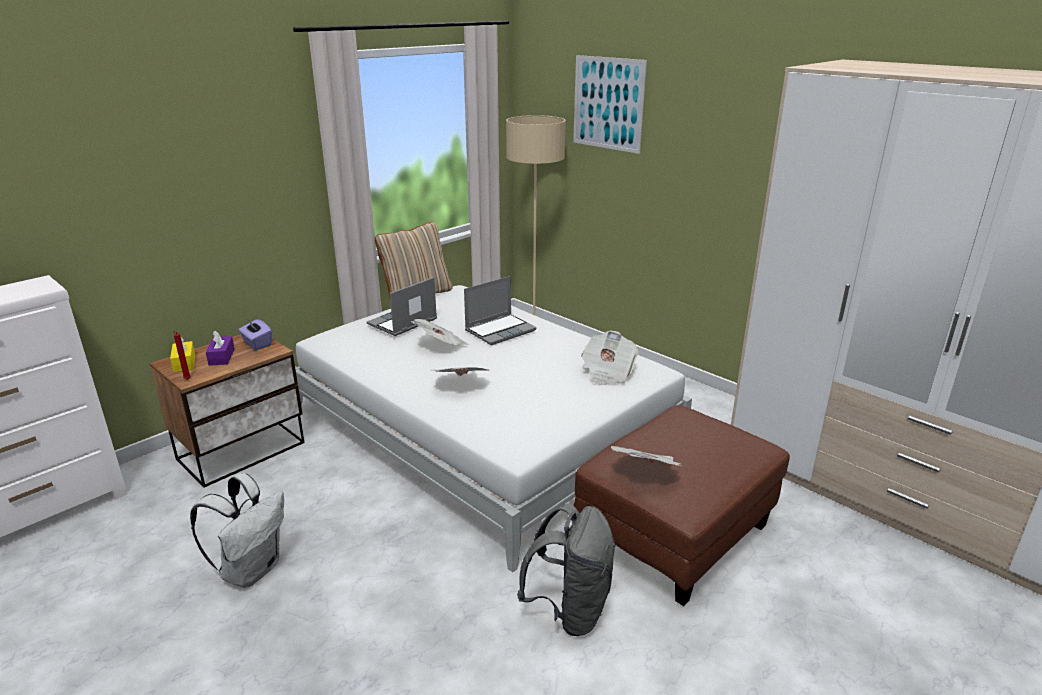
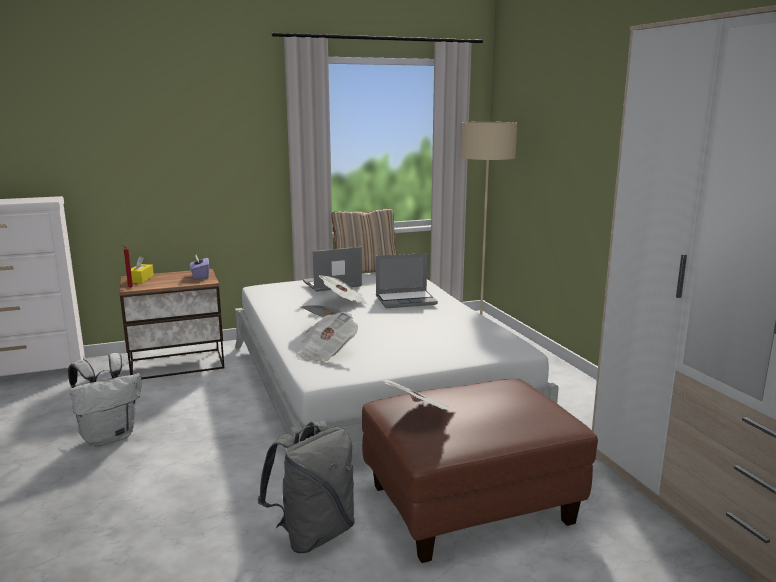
camera: 25 degrees right, 10 degrees down
purple tissue box [206,331,235,366] -> none
picture [573,55,647,154] -> none
newspaper [581,331,639,386] -> newspaper moved to [296,312,358,361]

